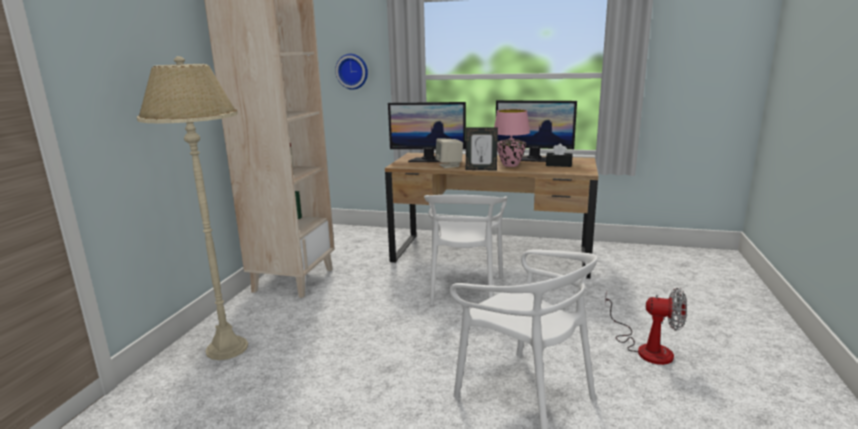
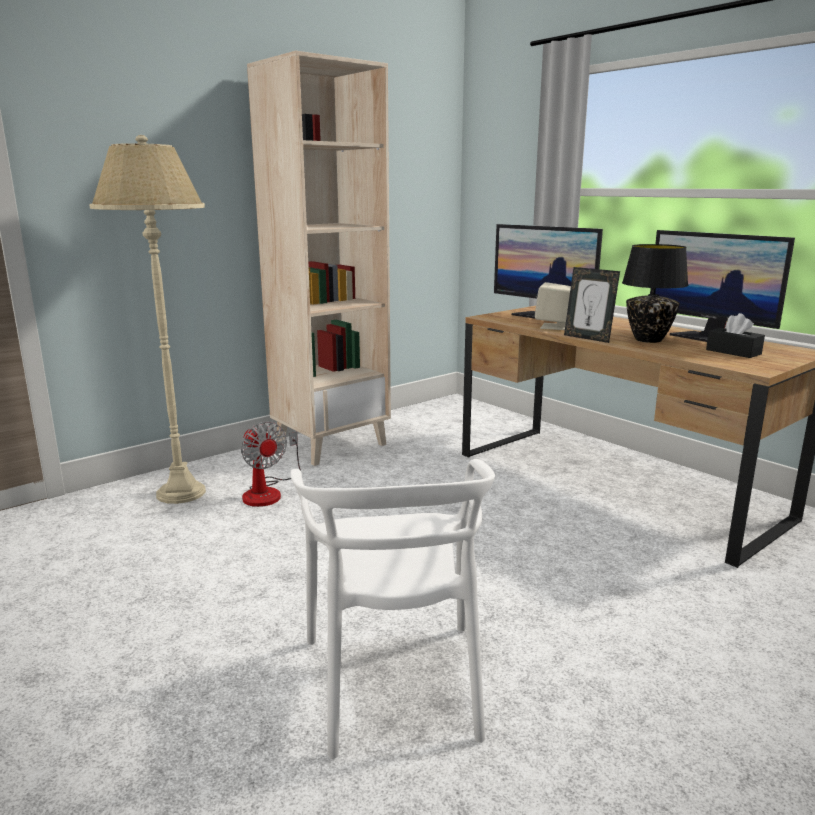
camera: 35 degrees right, 0 degrees up
wall clock [335,54,368,90] -> none
white chair [424,195,507,306] -> none
pink table lamp [494,109,530,167] -> black table lamp [622,244,688,343]
fan [605,288,687,365] -> fan moved to [241,422,301,507]

